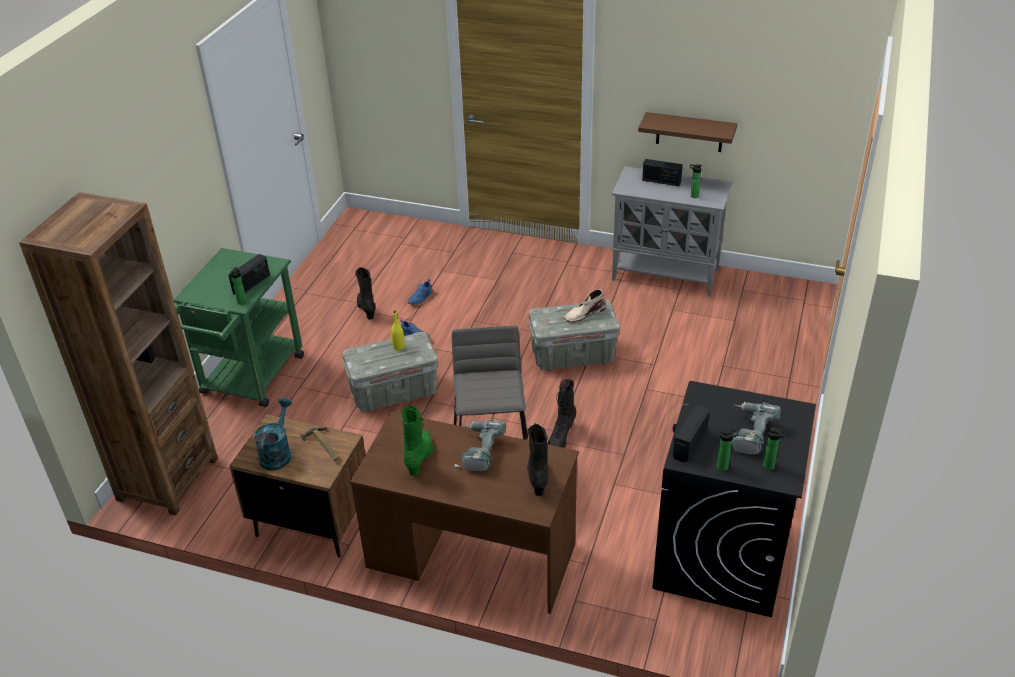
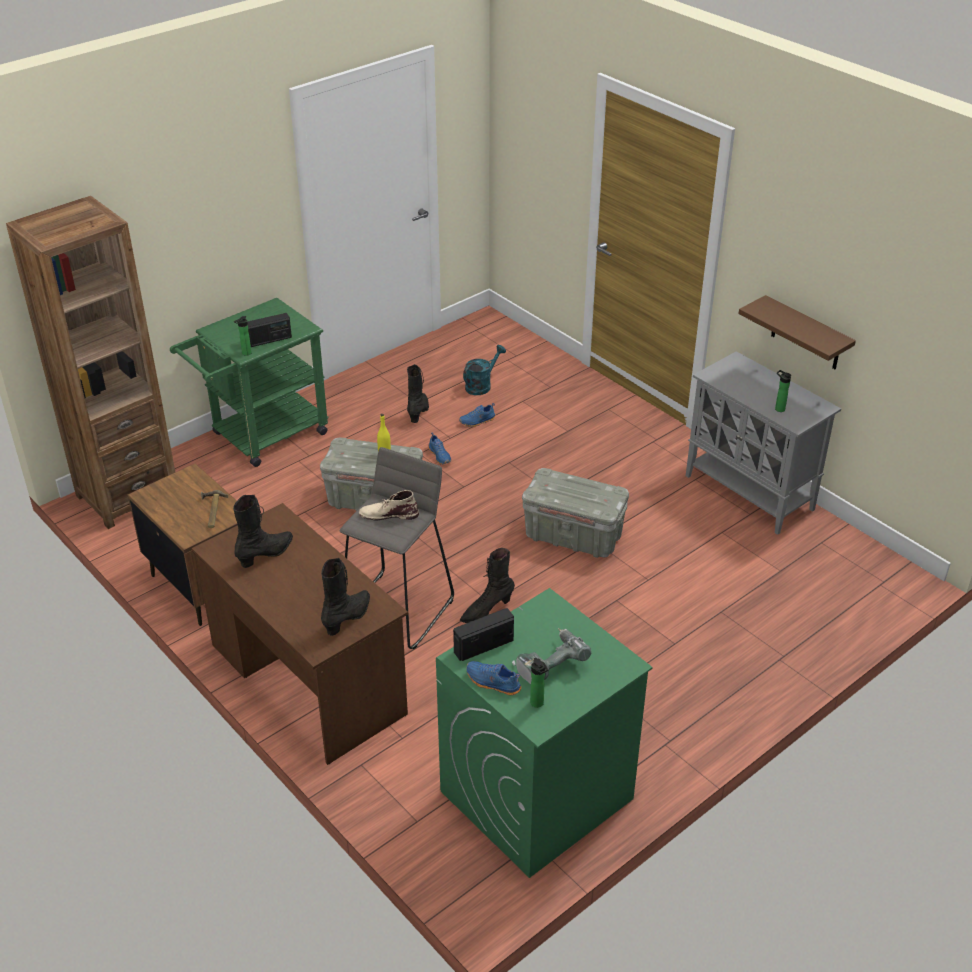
camera: 30 degrees right, 0 degrees up
turquoise watering can [254,398,292,471] -> turquoise watering can moved to [463,345,506,395]
green boot [401,404,433,476] -> black boot [233,495,293,568]
power drill [455,420,506,471] -> none
beige boot [564,289,606,323] -> beige boot moved to [359,490,419,520]
radio [642,159,683,186] -> none
black washing machine [652,381,816,617] -> green washing machine [436,588,653,878]
bottle [716,429,738,471] -> blue shoe [466,661,521,695]

